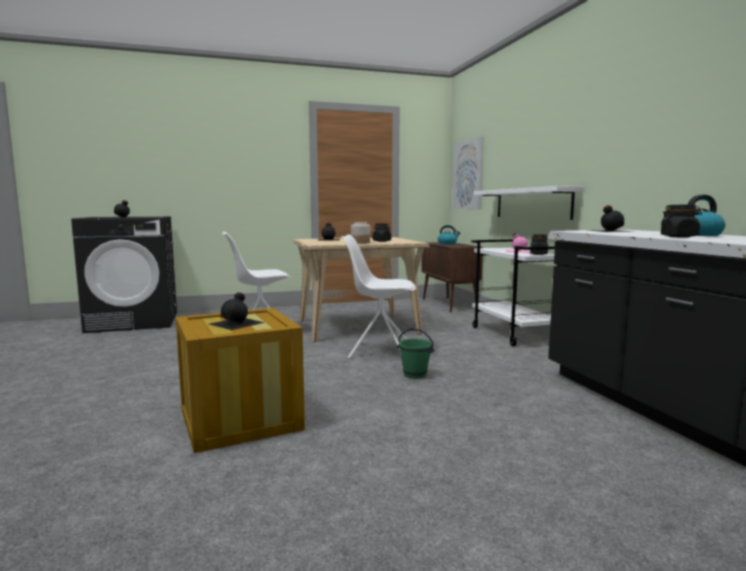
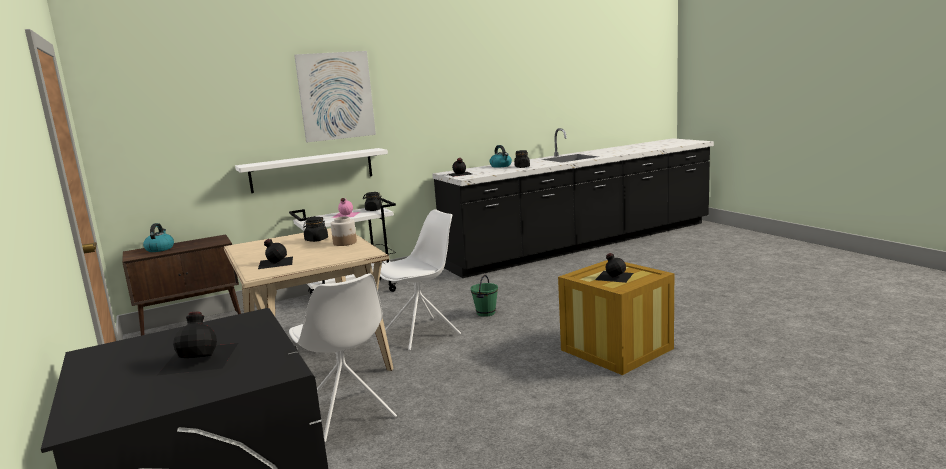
camera: 100 degrees left, 5 degrees up
white chair [341,234,416,359] -> white chair turned 120 degrees counterclockwise [380,209,461,351]
picture [452,137,484,209] -> picture moved to [294,51,376,142]

